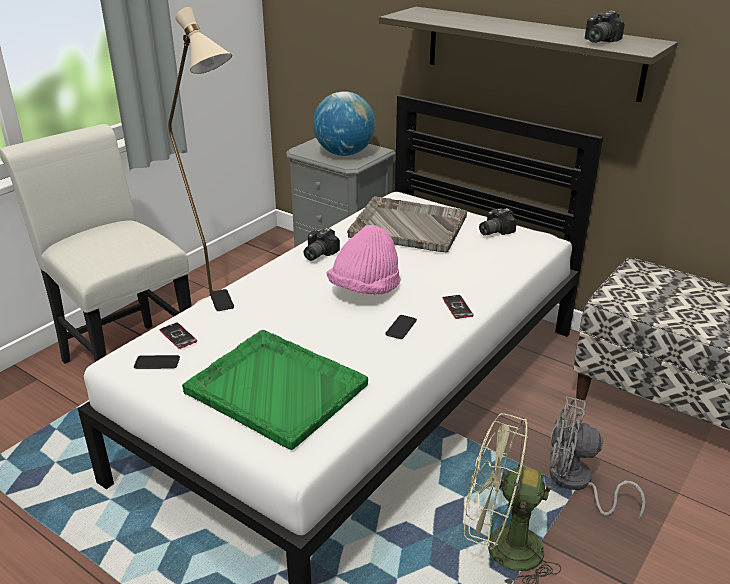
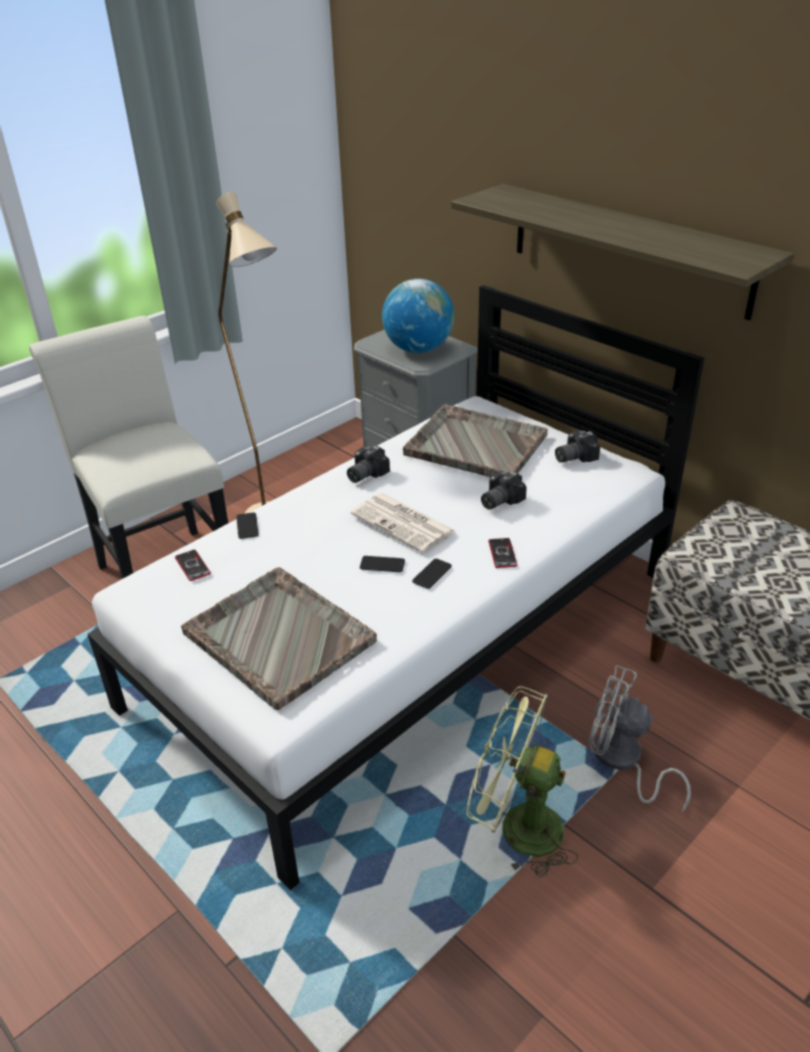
camera: 10 degrees right, 5 degrees up
phone [134,355,180,369] -> phone moved to [360,556,405,572]
green tray [182,330,368,450] -> grey tray [181,567,377,710]
pink hat [326,225,401,295] -> newspaper [351,493,456,553]
camera [585,11,625,43] -> camera moved to [481,471,527,510]

